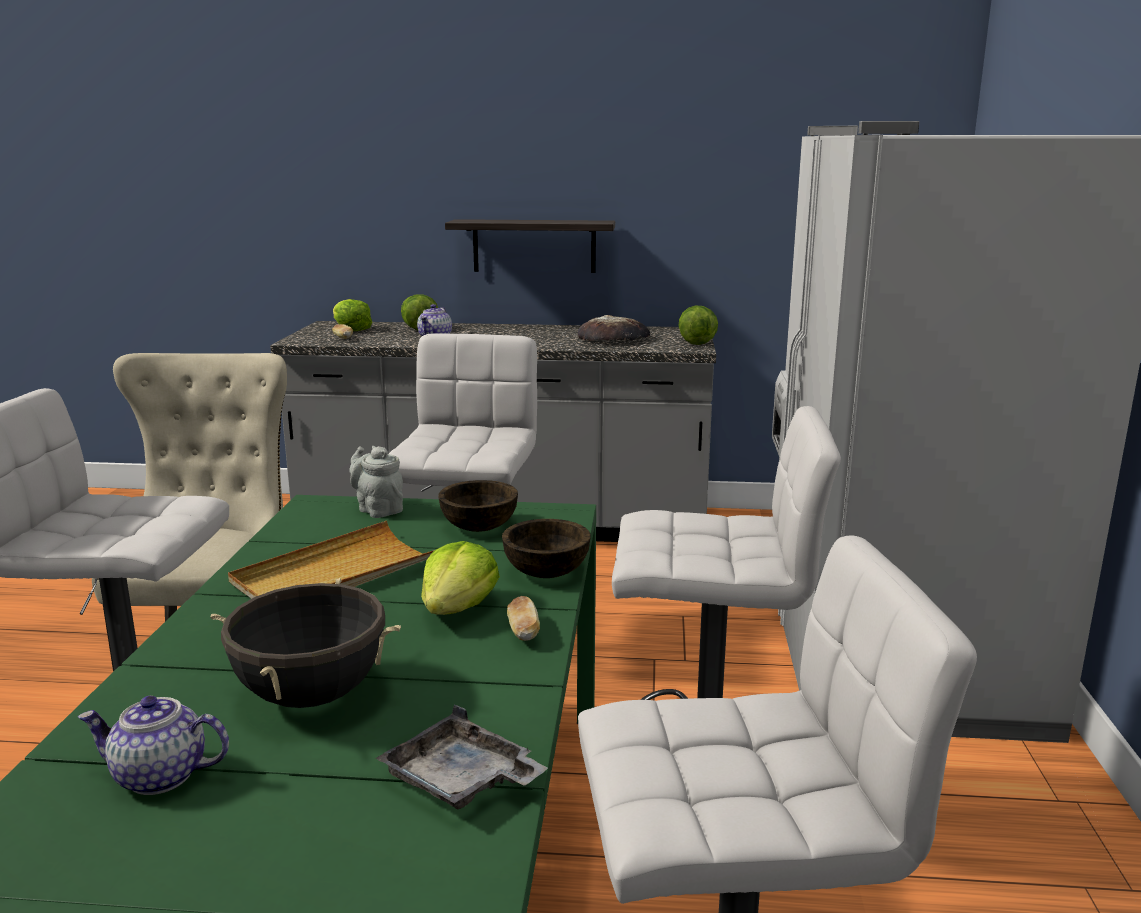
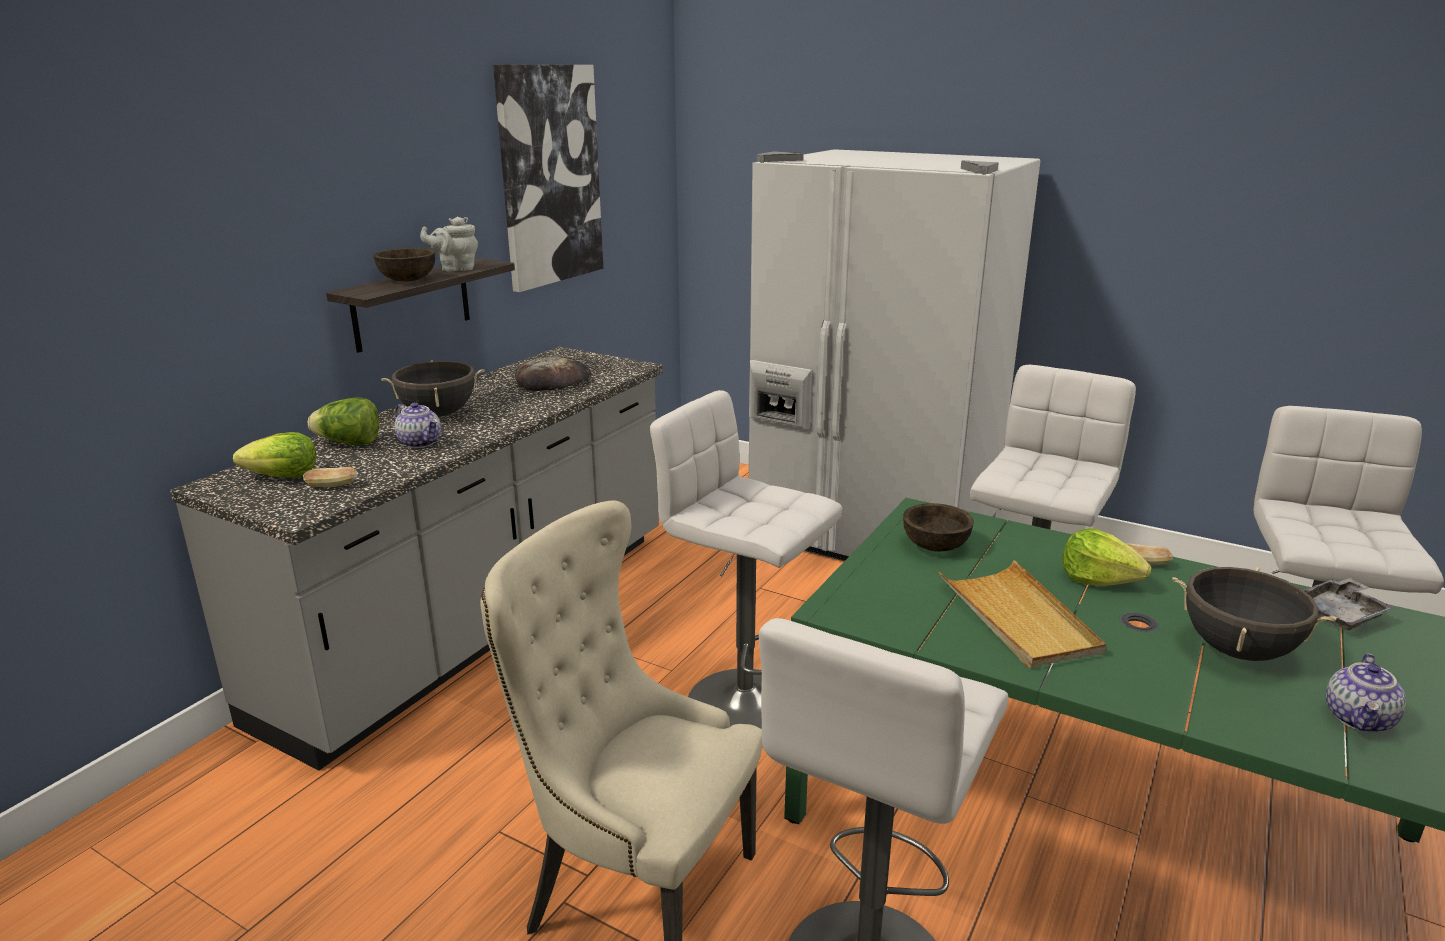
camera: 65 degrees left, 5 degrees up
grey teapot [349,446,403,518] -> grey teapot moved to [420,217,478,272]
brown bowl [502,519,591,578] -> brown bowl moved to [373,248,435,282]
lettuce [679,305,718,345] -> none
none -> black cooking pot [381,360,485,417]
none -> picture [493,65,603,292]

